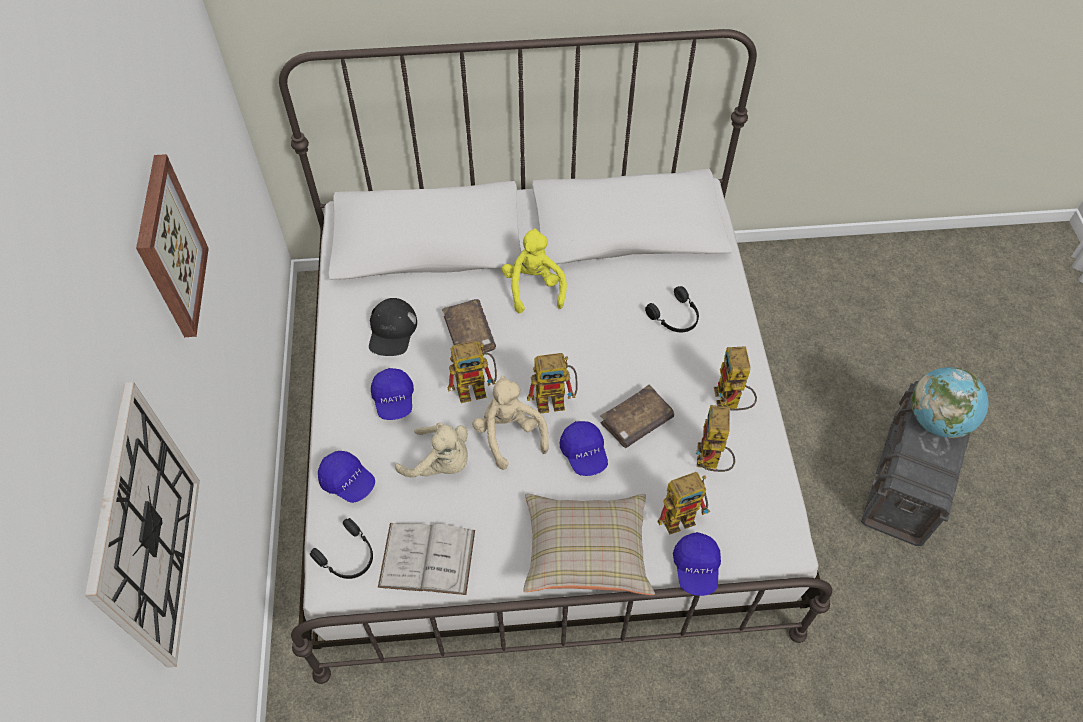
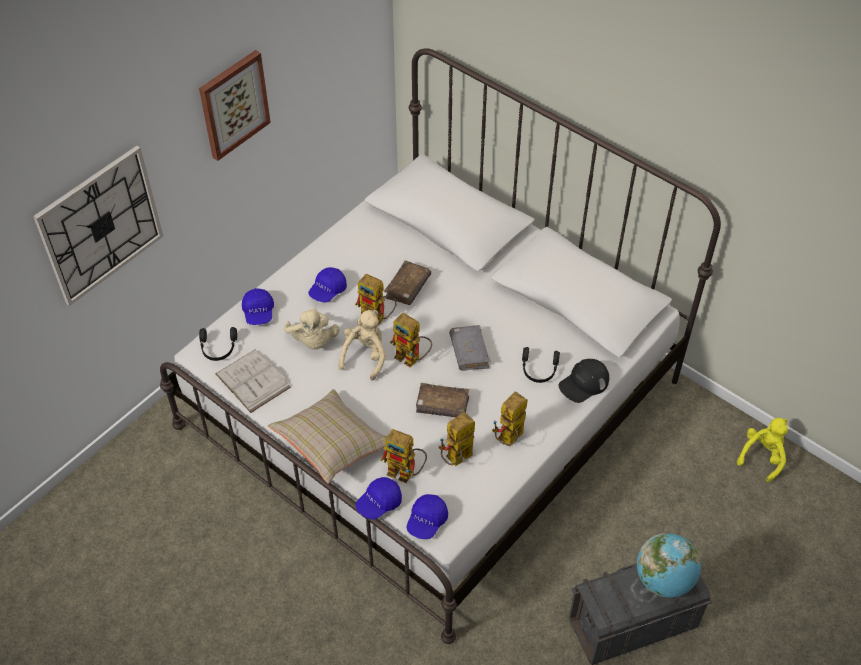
camera: 45 degrees right, 5 degrees down
black cap [369,298,417,356] -> black cap moved to [558,359,609,403]
yellow plush toy [502,228,567,313] -> yellow plush toy moved to [737,418,788,482]
blue cap [560,421,608,476] -> blue cap moved to [406,494,448,539]
none -> grey book [449,325,490,371]

